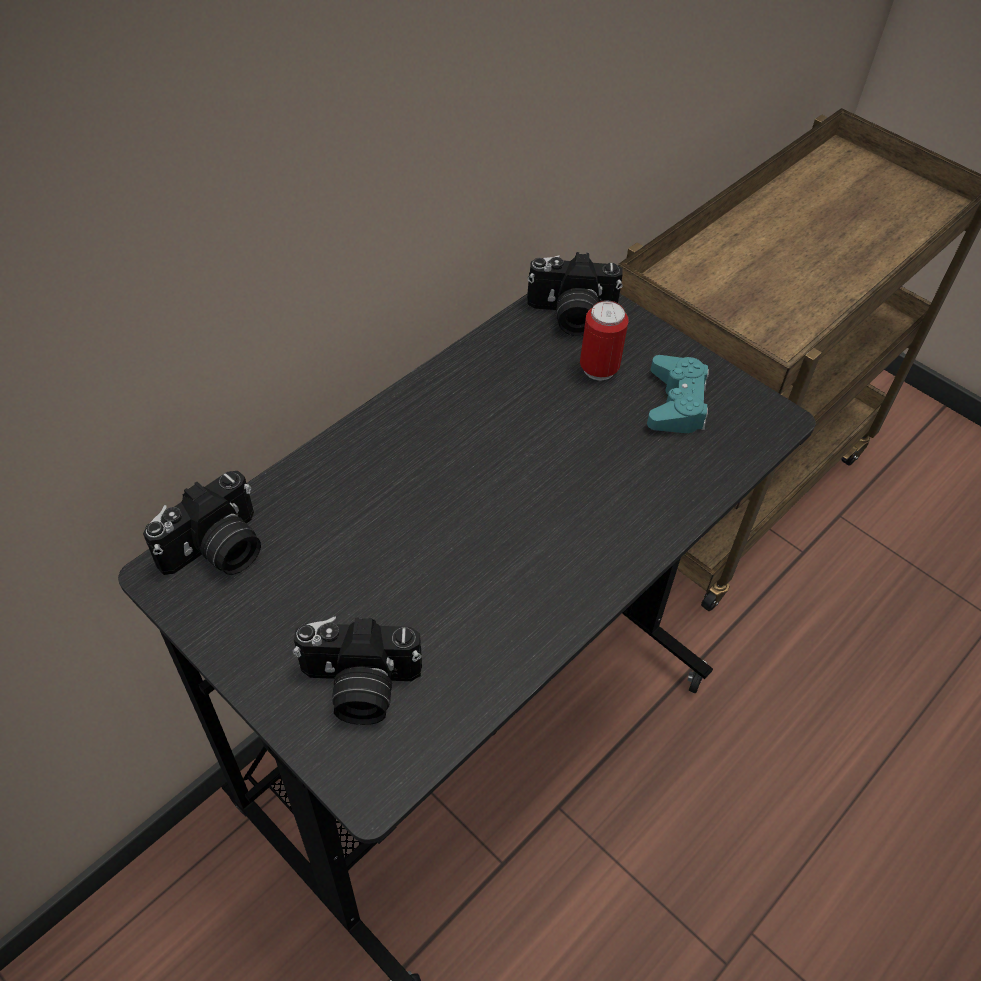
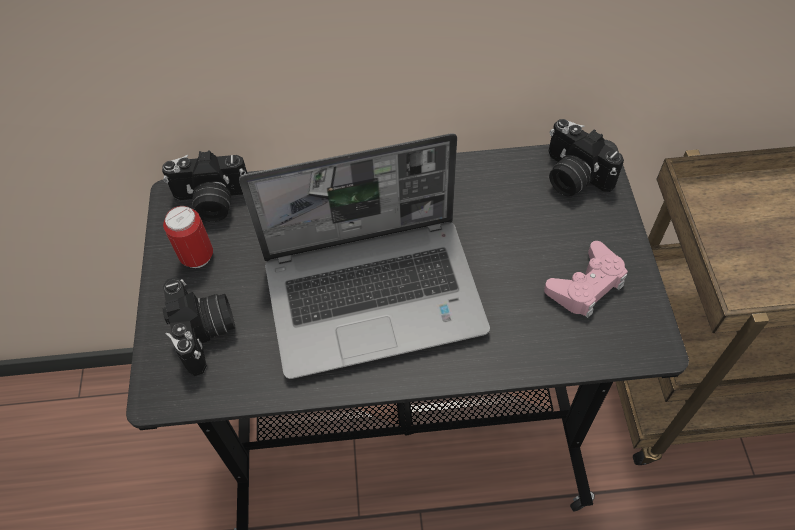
camera: 45 degrees right, 5 degrees up
camera [292,617,422,725] -> camera turned 150 degrees counterclockwise [162,277,235,376]
can [580,300,629,381] -> can moved to [163,206,213,268]
turquoise game controller [647,355,709,433] -> pink game controller [544,241,628,318]
none -> laptop [239,133,490,379]

